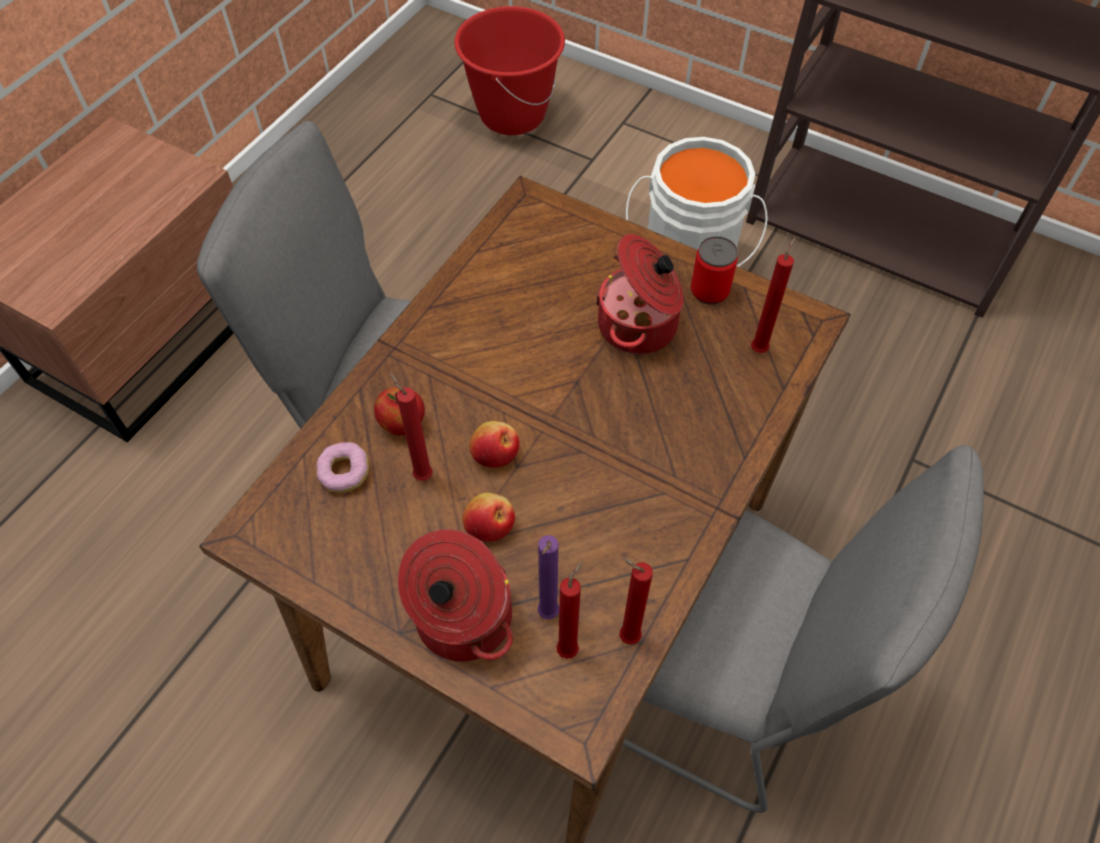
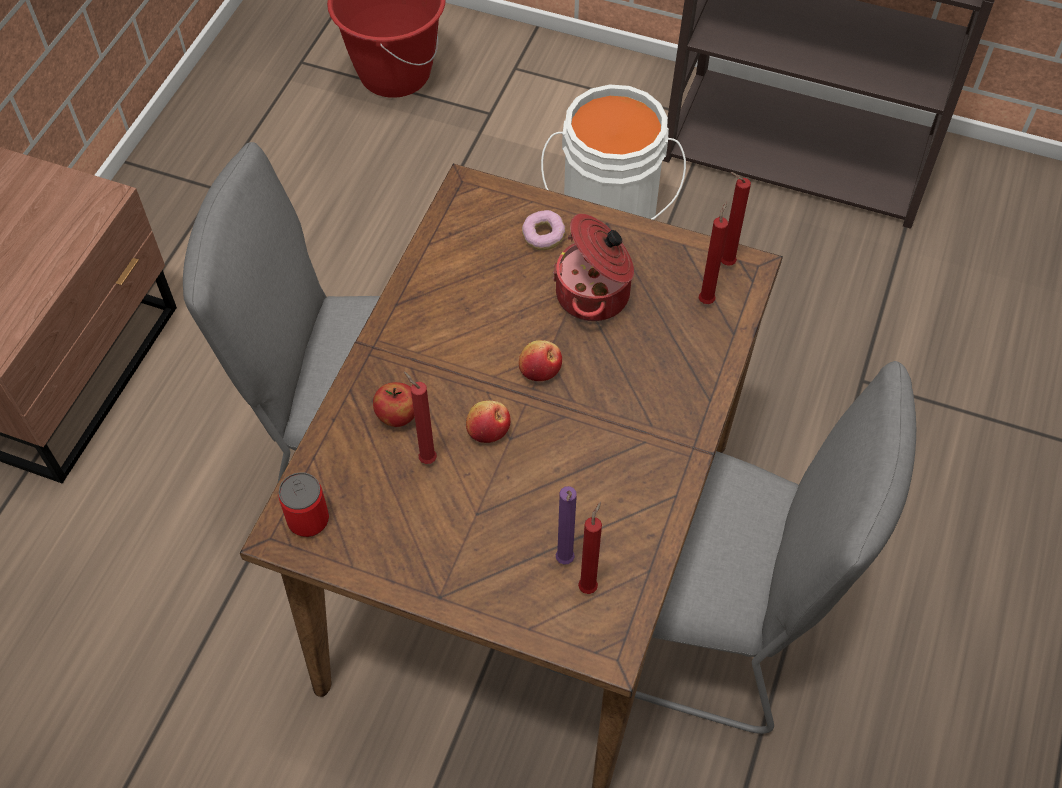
camera: 10 degrees left, 0 degrees up
donut [316,442,369,493] -> donut moved to [522,210,565,250]
cooking pot [398,529,513,662] -> none
apple [462,493,515,542] -> apple moved to [519,340,562,381]
red candle [620,558,653,645] -> red candle moved to [721,172,751,266]
can [691,236,738,305] -> can moved to [279,472,329,537]

